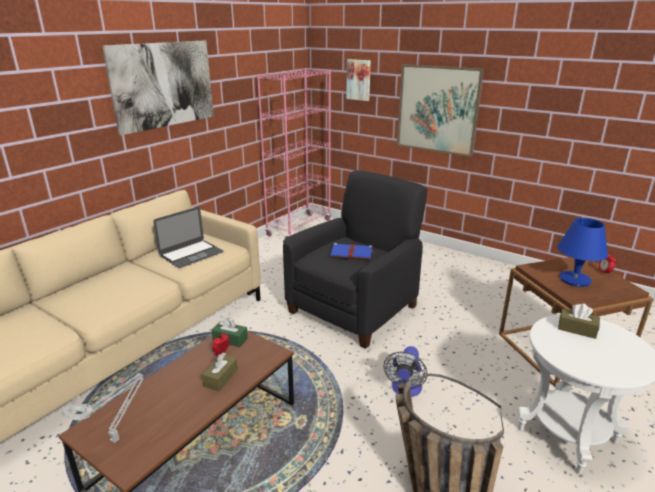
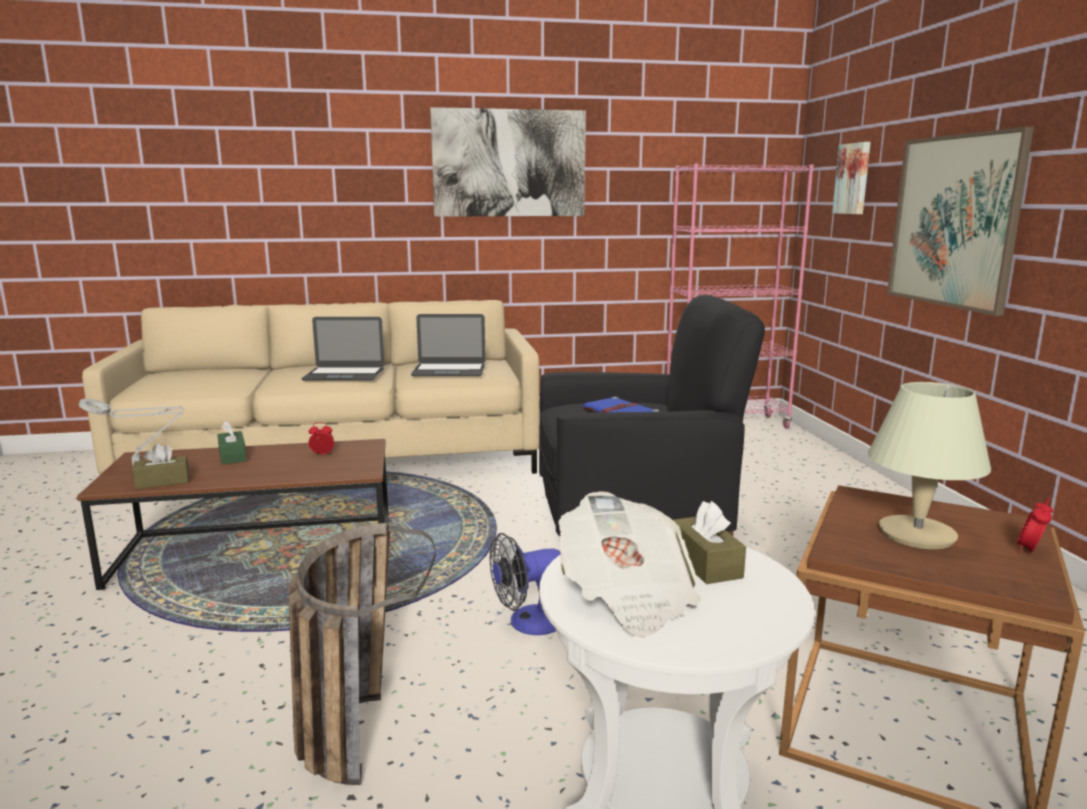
camera: 45 degrees right, 10 degrees down
brown tissue box [202,353,238,391] -> brown tissue box moved to [132,443,189,489]
green tissue box [212,318,248,347] -> green tissue box moved to [217,421,247,465]
blue table lamp [557,218,608,287] -> beige table lamp [868,382,991,549]
none -> laptop [301,317,385,381]
none -> newspaper [558,491,701,638]

